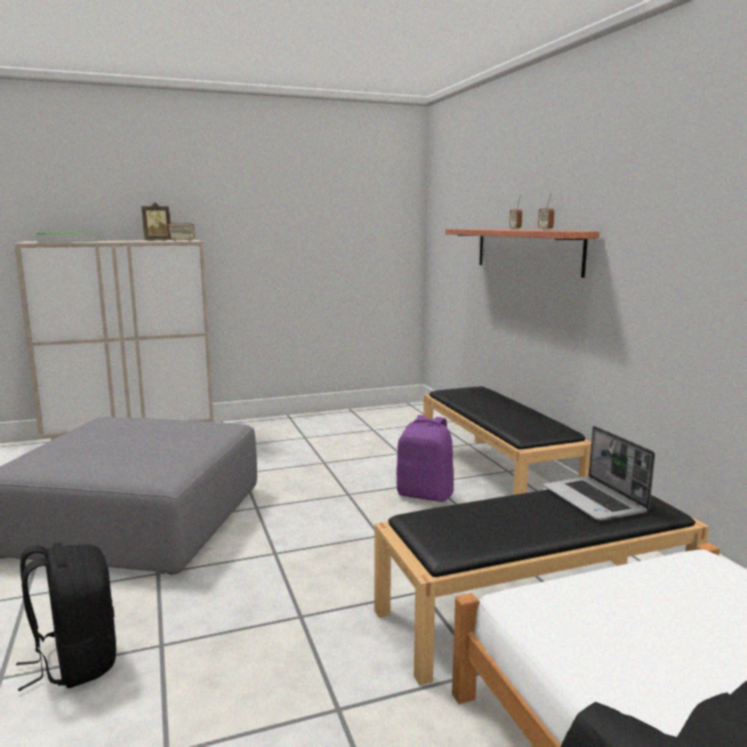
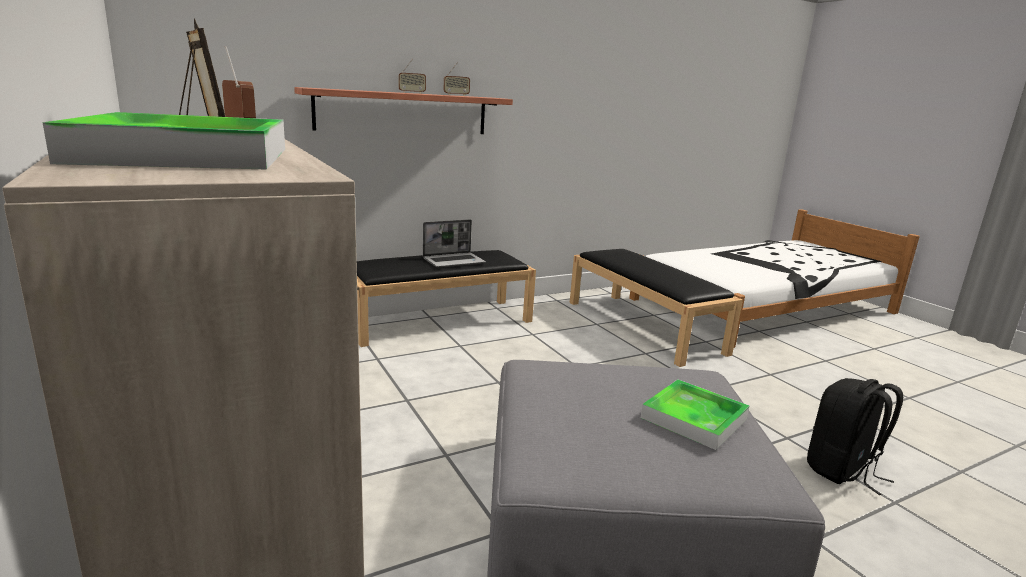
camera: 100 degrees left, 5 degrees up
purple backpack [396,415,454,502] -> none
laptop [543,426,655,521] -> laptop moved to [423,220,486,268]
none -> tray [641,379,749,450]

